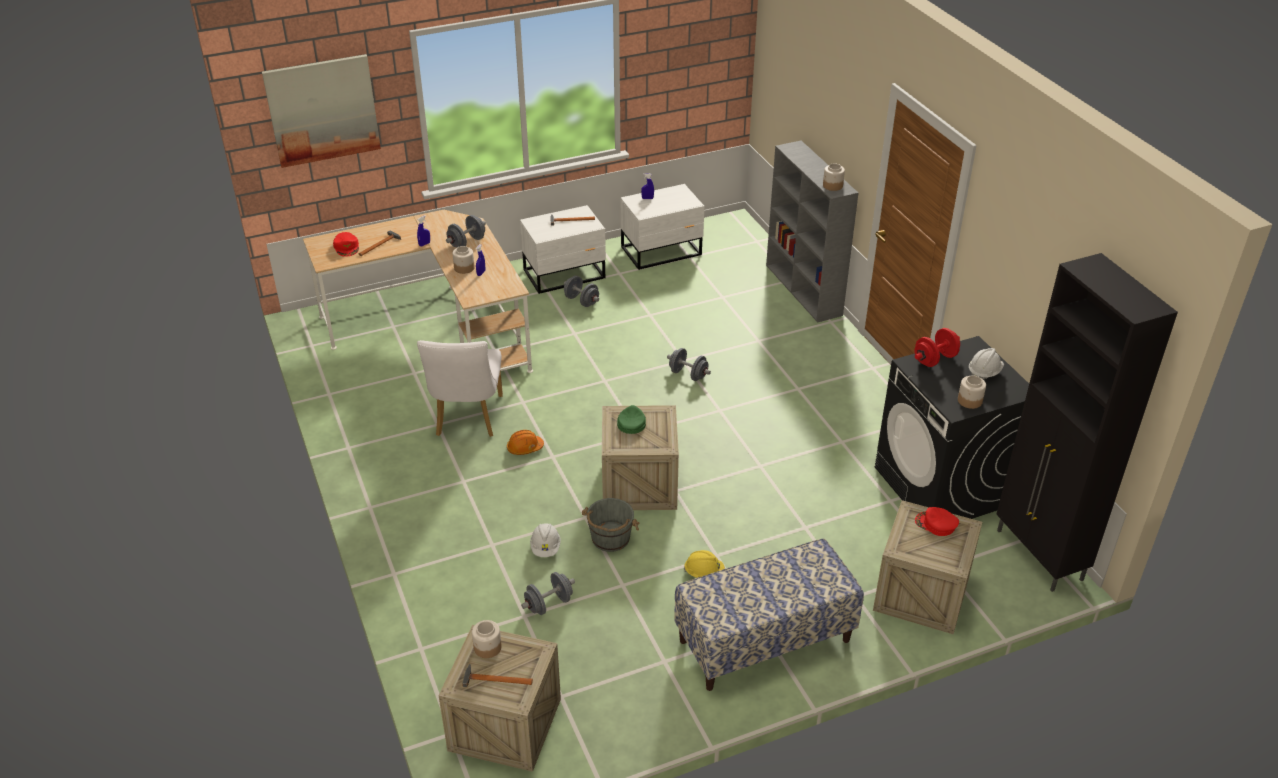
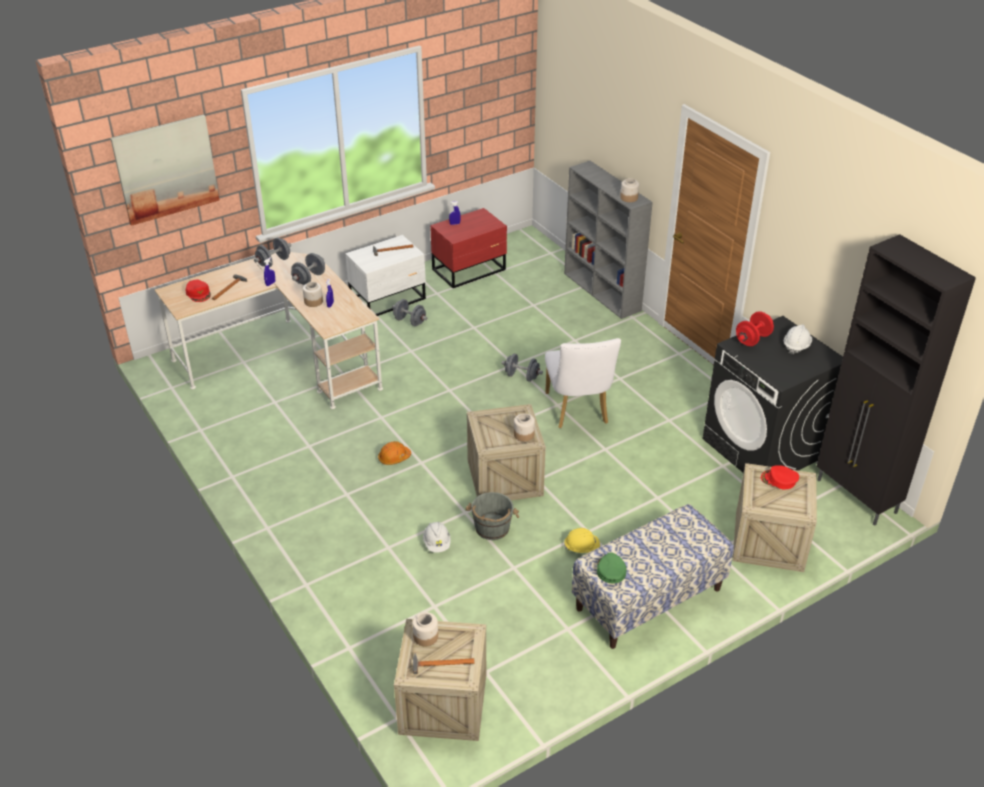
camera: 10 degrees left, 0 degrees up
white chair [417,340,503,437] -> white chair moved to [545,338,621,428]
grey dumbbell [521,572,575,615] -> grey dumbbell moved to [254,238,291,267]
green cap [617,405,646,434] -> green cap moved to [597,552,627,583]
white nightstand [621,184,704,270] -> red nightstand [430,208,507,288]
jar [958,376,986,409] -> jar moved to [514,414,535,441]

